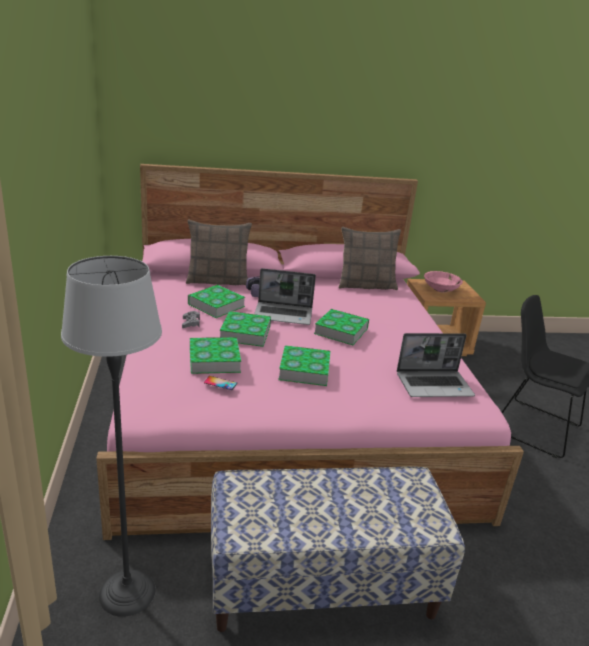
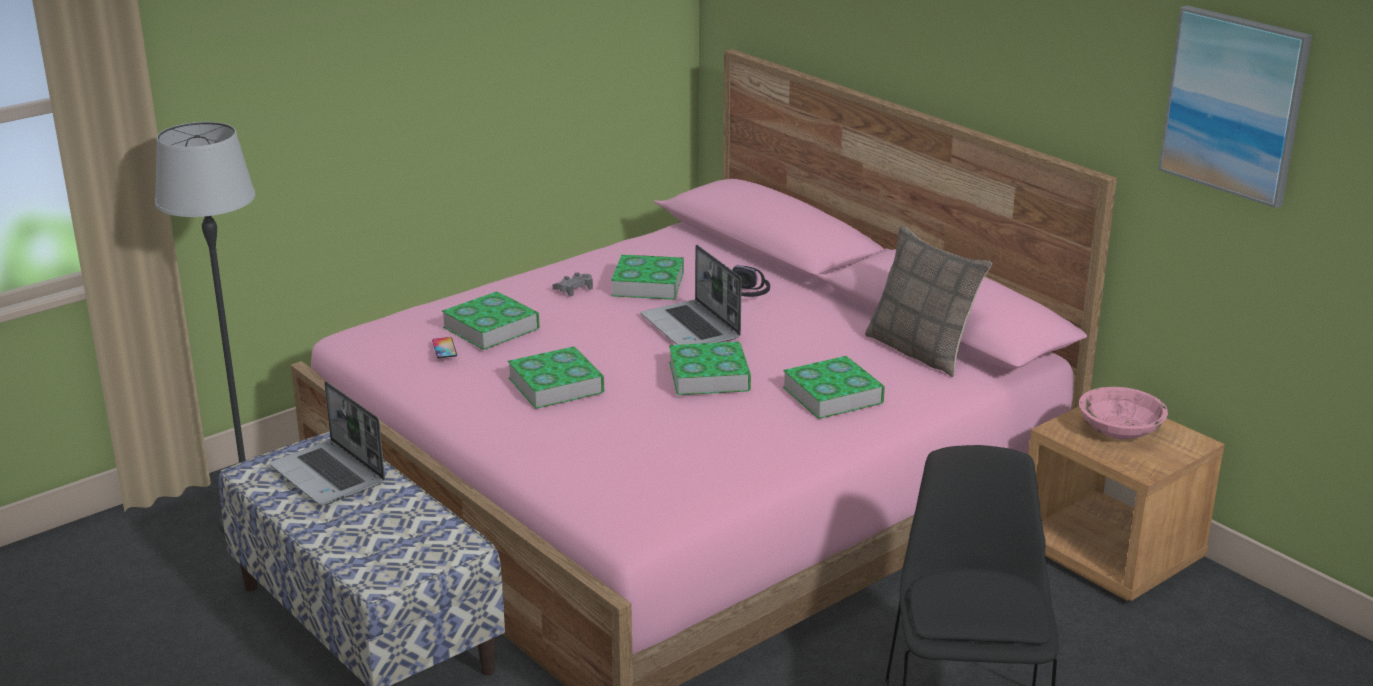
camera: 60 degrees right, 0 degrees up
pillow [186,220,252,285] -> none
book [220,311,271,347] -> book moved to [783,356,885,419]
laptop [397,333,475,397] -> laptop moved to [269,381,385,505]
none -> picture [1158,5,1312,208]

